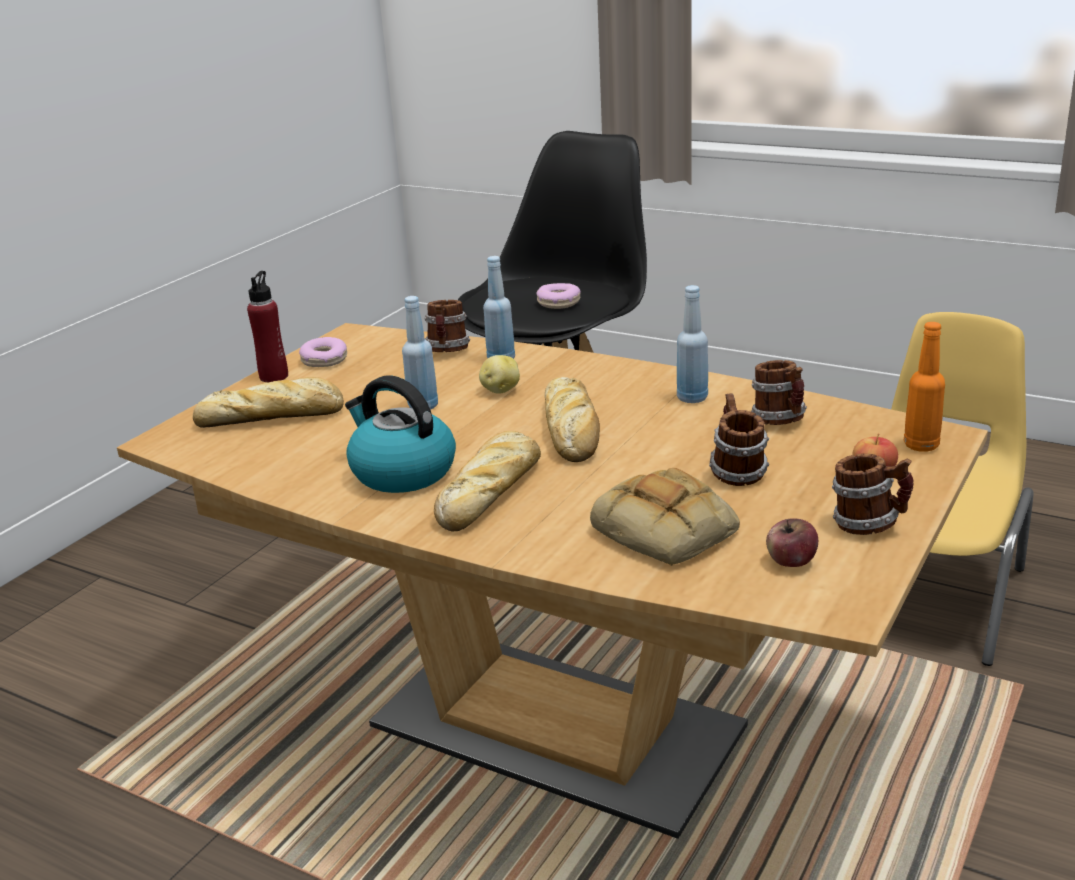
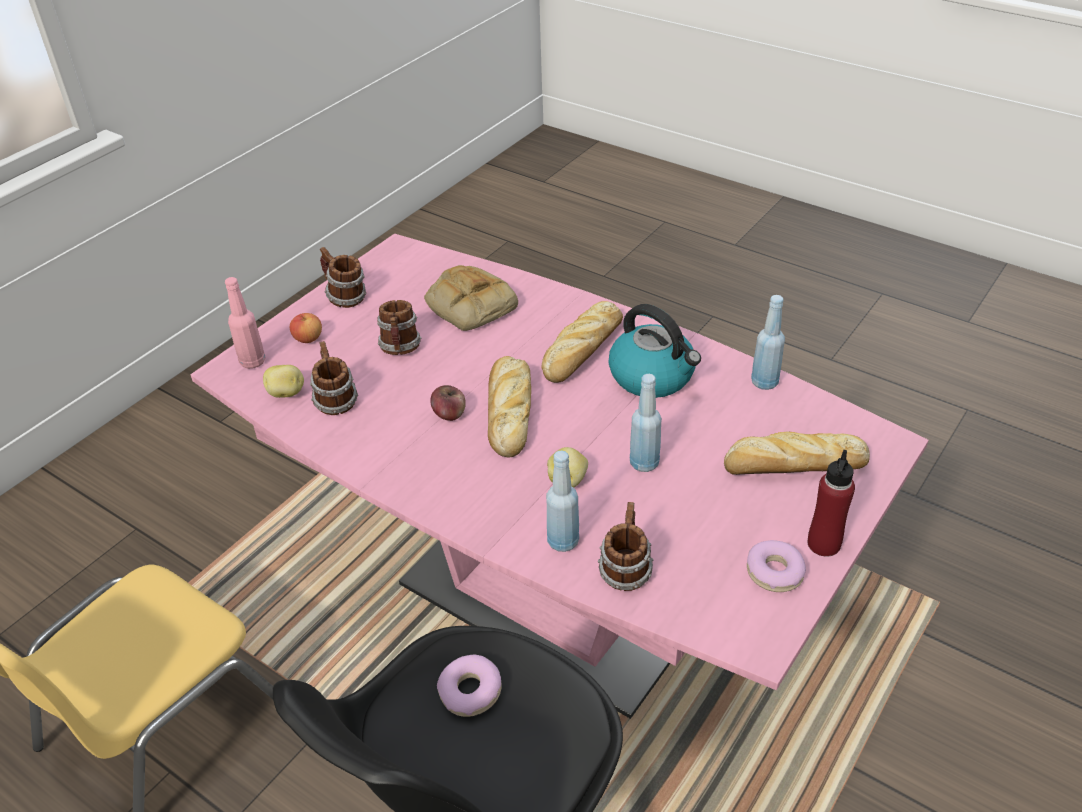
camera: 175 degrees left, 15 degrees up
brown dining table [117,323,988,839] -> pink dining table [191,234,929,719]
blue bottle [677,285,708,403] -> blue bottle moved to [751,295,785,390]
apple [766,518,818,567] -> apple moved to [430,385,466,421]
orange bottle [904,322,945,452] -> pink bottle [225,277,266,369]
none -> potato [263,365,304,398]

